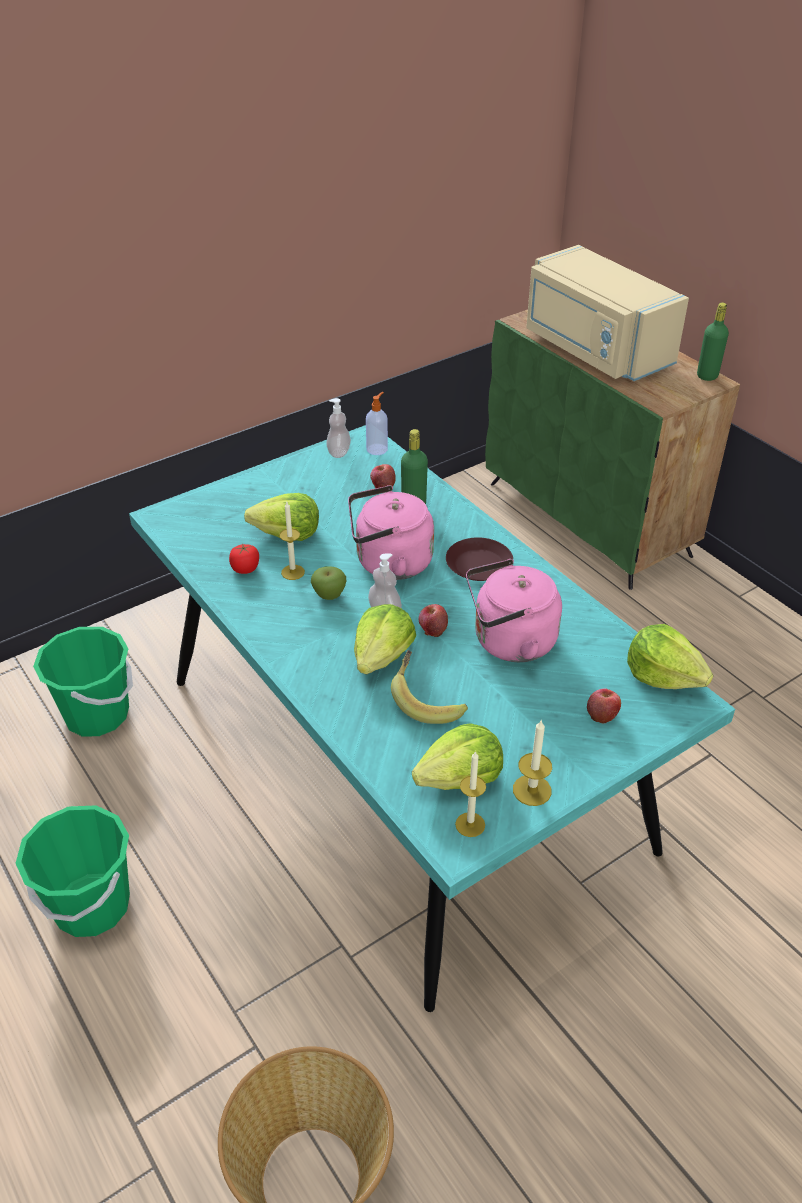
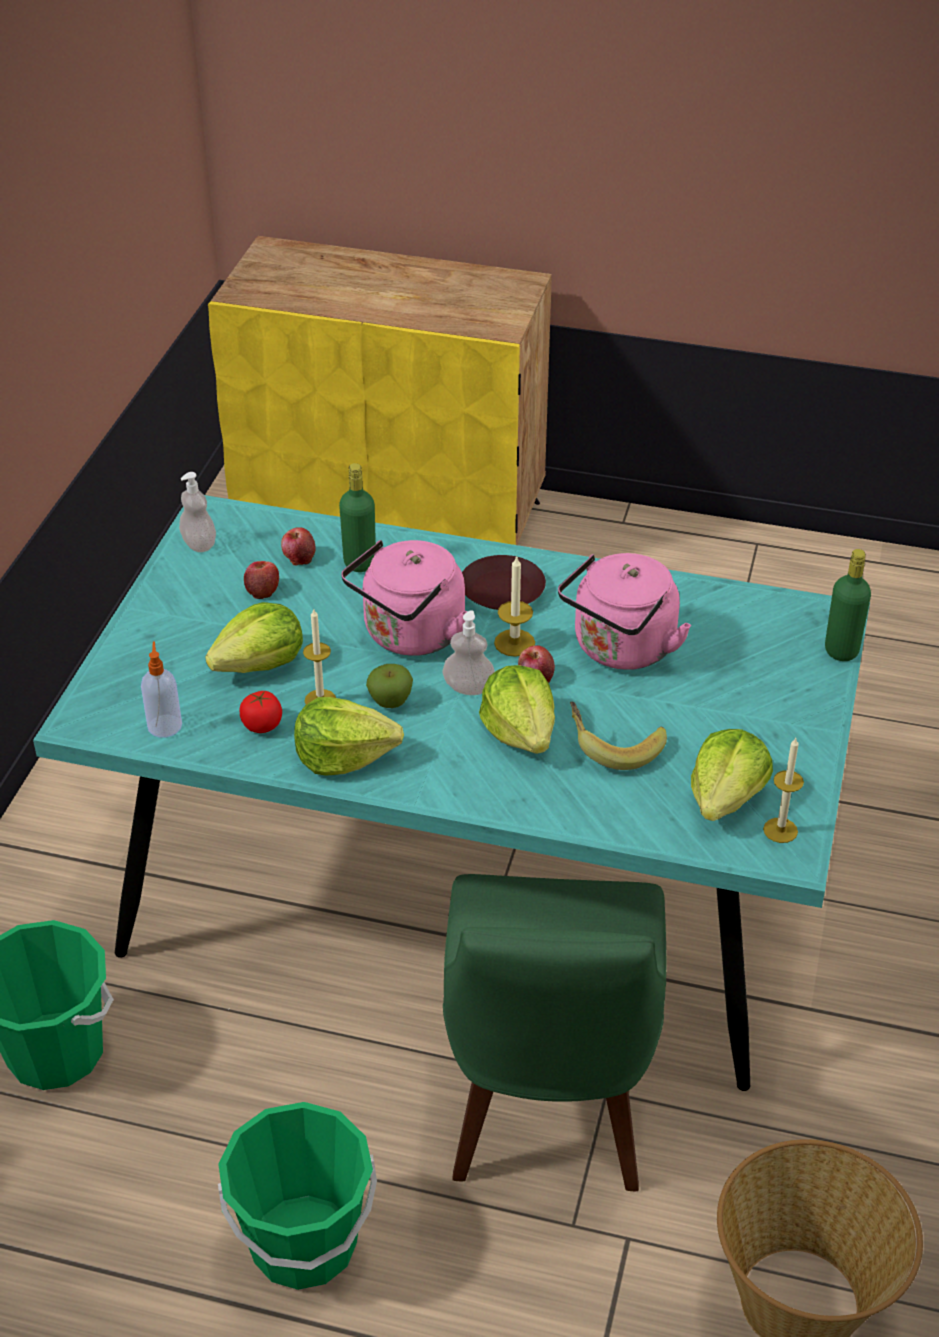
camera: 40 degrees left, 0 degrees up
soap dispenser [366,392,388,455] -> soap dispenser moved to [141,641,182,738]
green cabinet [485,309,740,590] -> yellow cabinet [208,236,552,545]
candle [513,720,552,806] -> candle moved to [494,555,535,657]
beige microwave [526,245,689,381] -> none
apple [587,689,621,724] -> apple moved to [244,561,279,599]
lettuce [627,624,713,689] -> lettuce moved to [294,697,404,776]
green bottle [697,303,729,381] -> green bottle moved to [825,549,871,661]
none -> green chair [443,874,666,1191]

